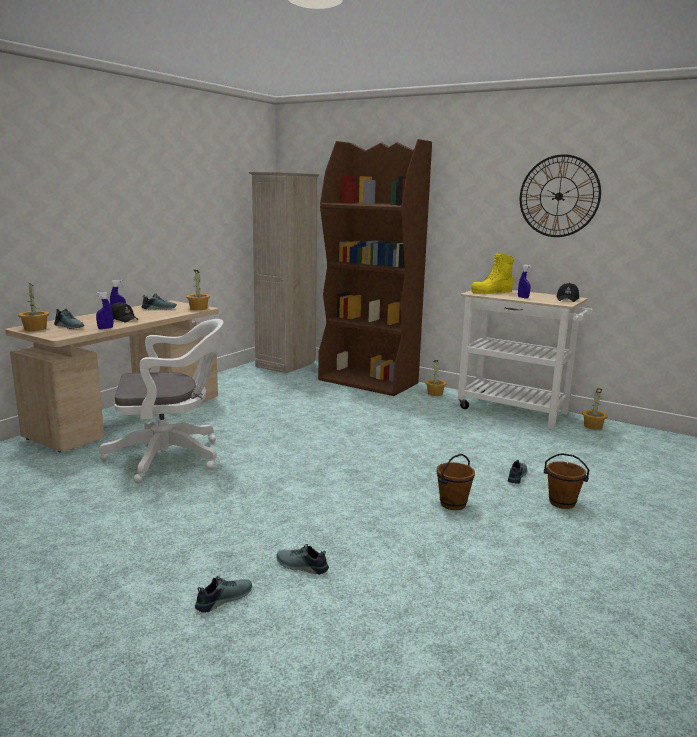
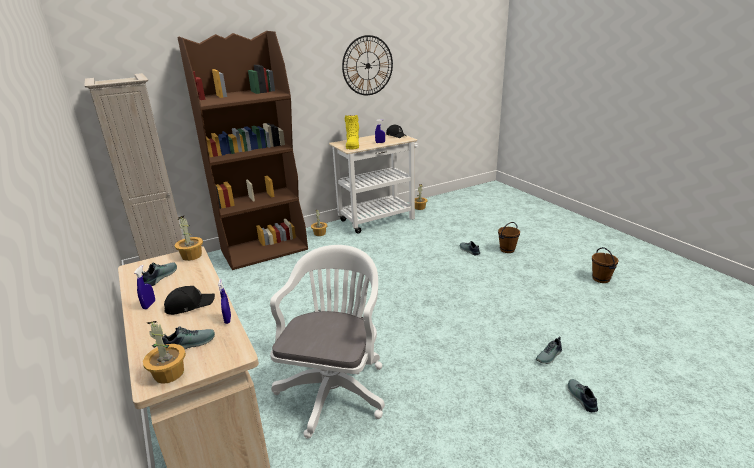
camera: 60 degrees left, 10 degrees up
brown bucket [437,454,475,510] -> brown bucket moved to [592,247,618,283]

